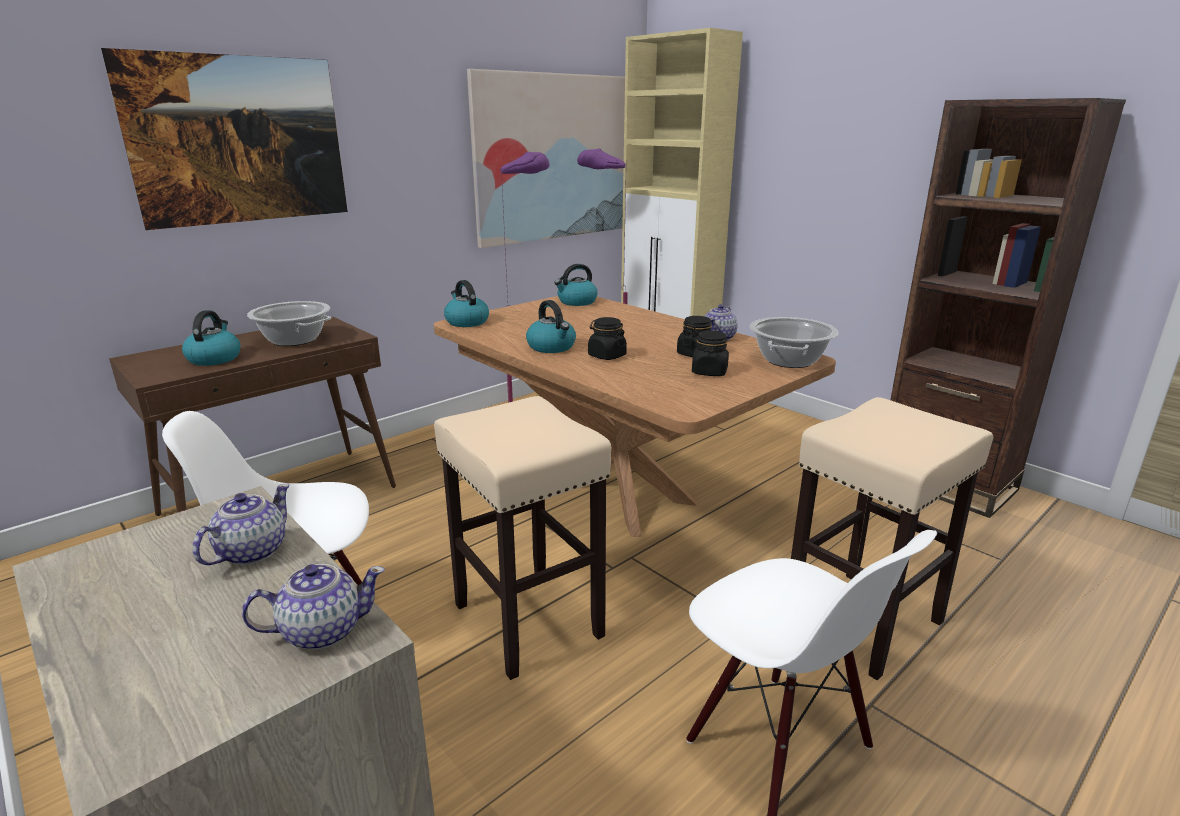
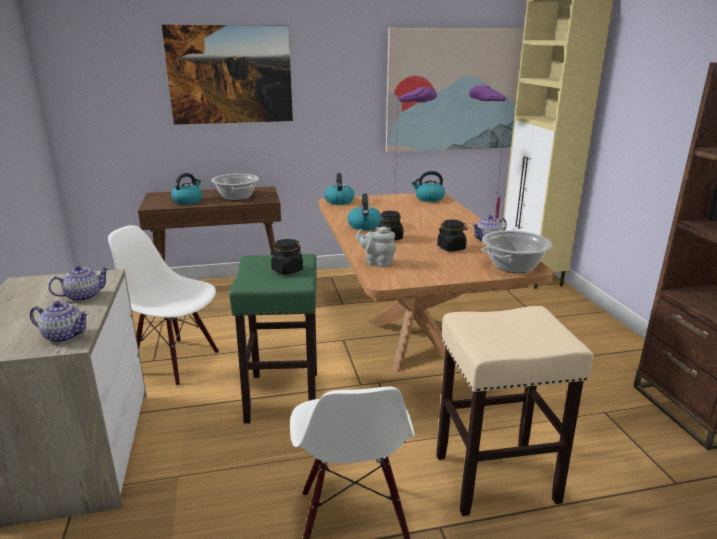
camera: 30 degrees right, 0 degrees up
beige stool [434,396,611,680] -> green stool [229,254,317,424]
black jar [692,330,729,376] -> black jar moved to [271,239,303,275]
none -> grey teapot [356,226,396,267]

